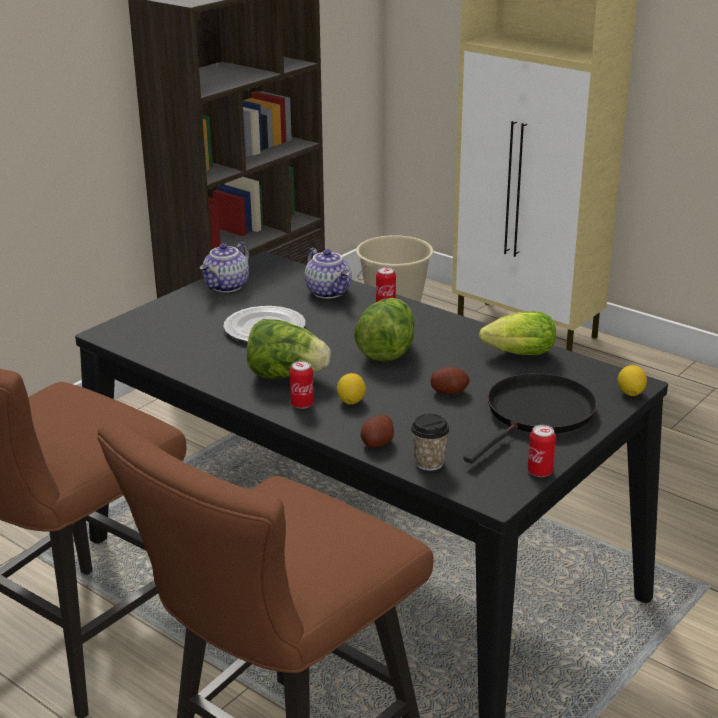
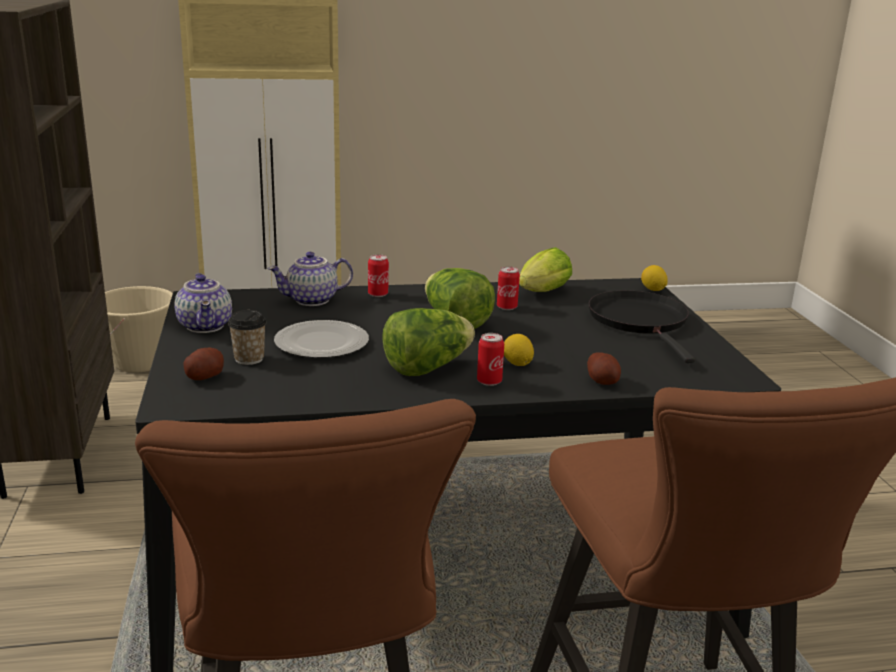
camera: 50 degrees left, 5 degrees down
teapot [304,248,352,299] -> teapot turned 150 degrees clockwise [268,252,353,306]
cup [411,414,450,471] -> cup moved to [228,310,266,365]
potato [431,367,470,394] -> potato moved to [184,348,224,380]
can [527,425,556,477] -> can moved to [497,267,520,310]

